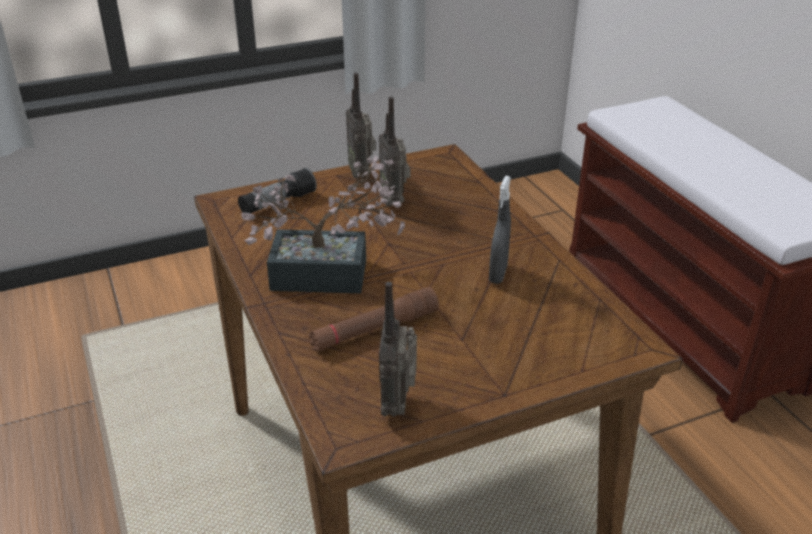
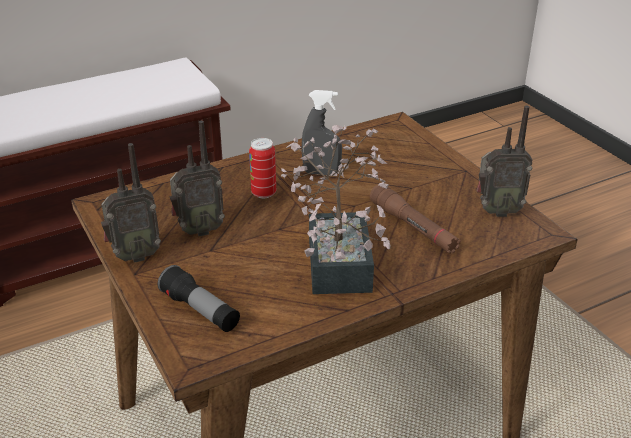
camera: 95 degrees left, 0 degrees up
none -> can [249,138,276,199]

